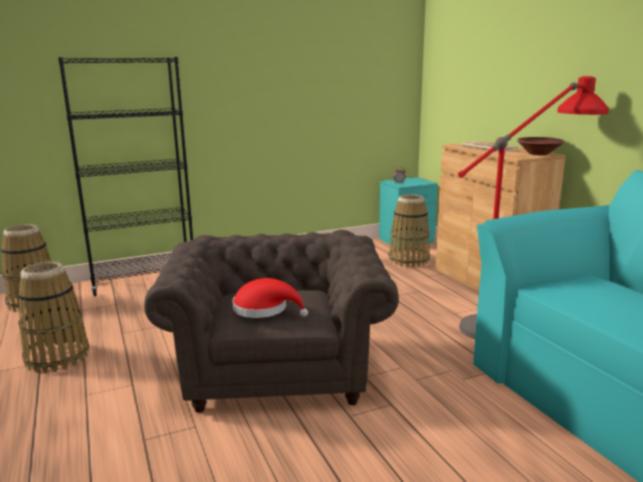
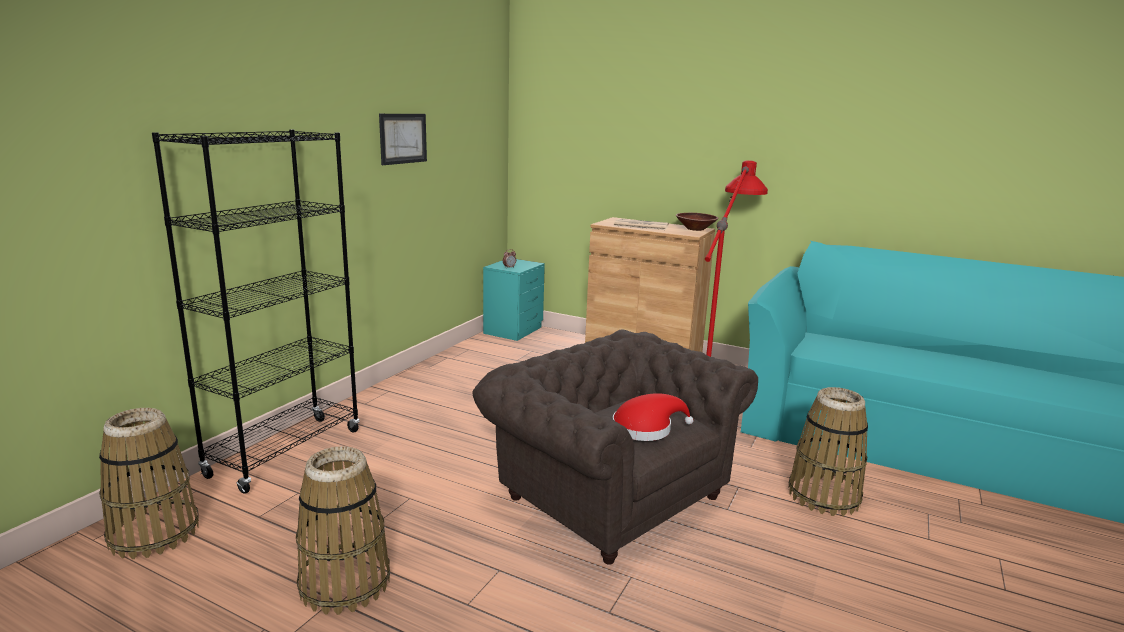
camera: 40 degrees left, 0 degrees up
basket [389,194,430,267] -> basket moved to [788,387,868,516]
none -> picture [379,114,427,165]

